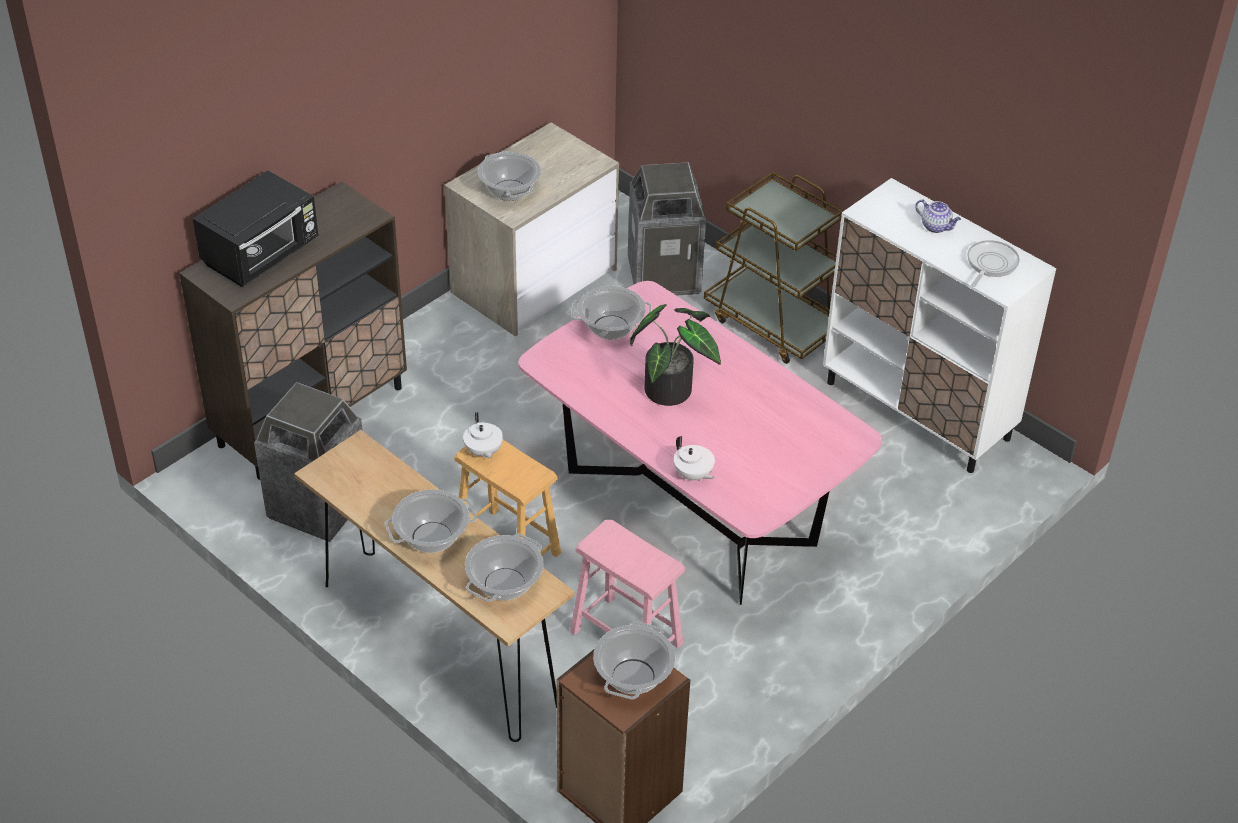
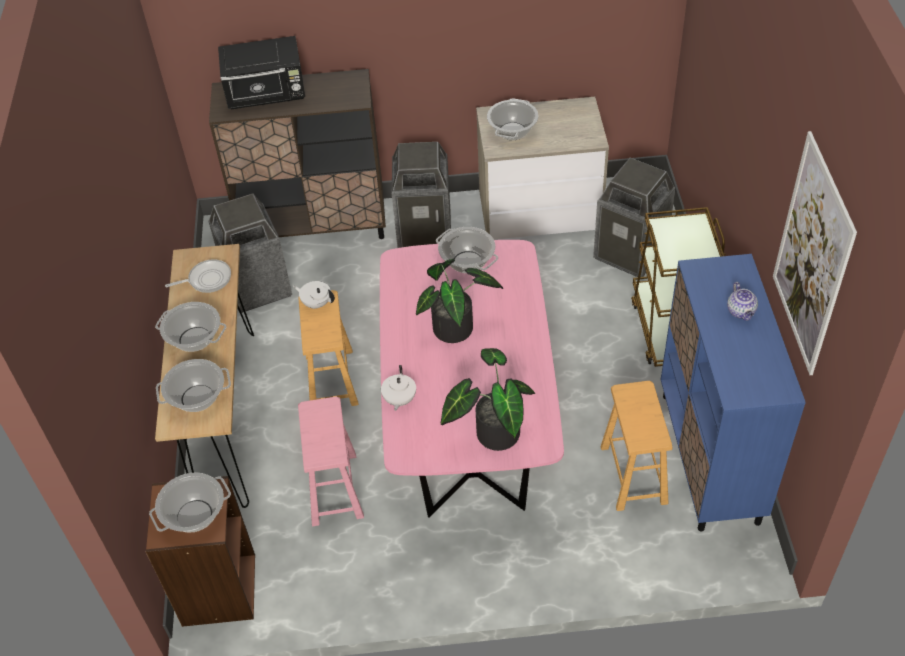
camera: 45 degrees right, 5 degrees up
white teapot [463,412,503,459] -> white teapot turned 90 degrees clockwise [293,281,335,309]
white cabinet [823,178,1056,473] -> blue cabinet [661,254,806,531]
frying pan [967,240,1020,287] -> frying pan moved to [165,259,231,293]
none -> trash can [392,142,451,248]
none -> potted plant [441,348,535,451]
none -> brown stool [601,381,672,511]
none -> picture [773,131,857,375]

